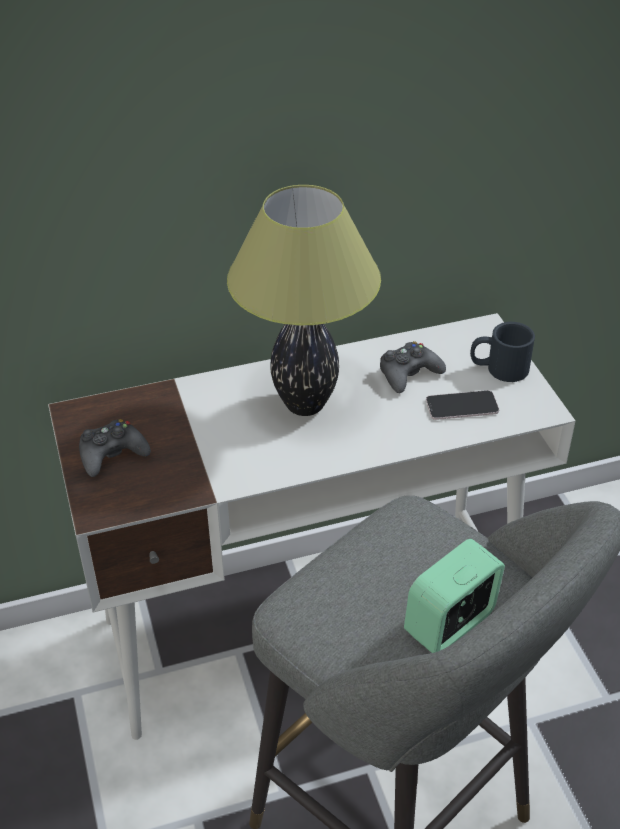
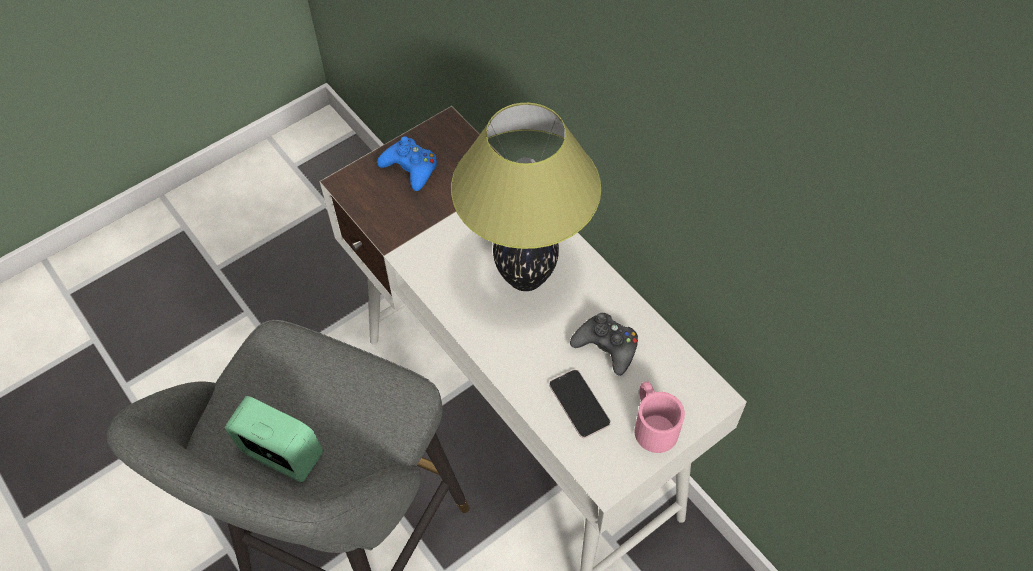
camera: 70 degrees right, 15 degrees up
black game controller [79,419,151,477] -> blue game controller [377,136,437,191]
black mug [470,322,535,382] -> pink mug [635,382,685,453]

